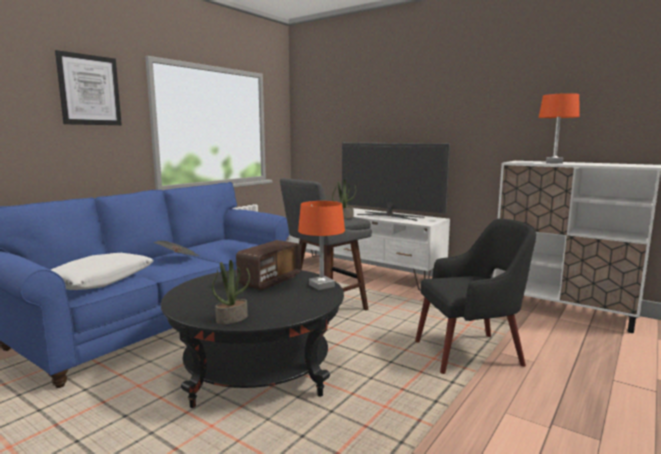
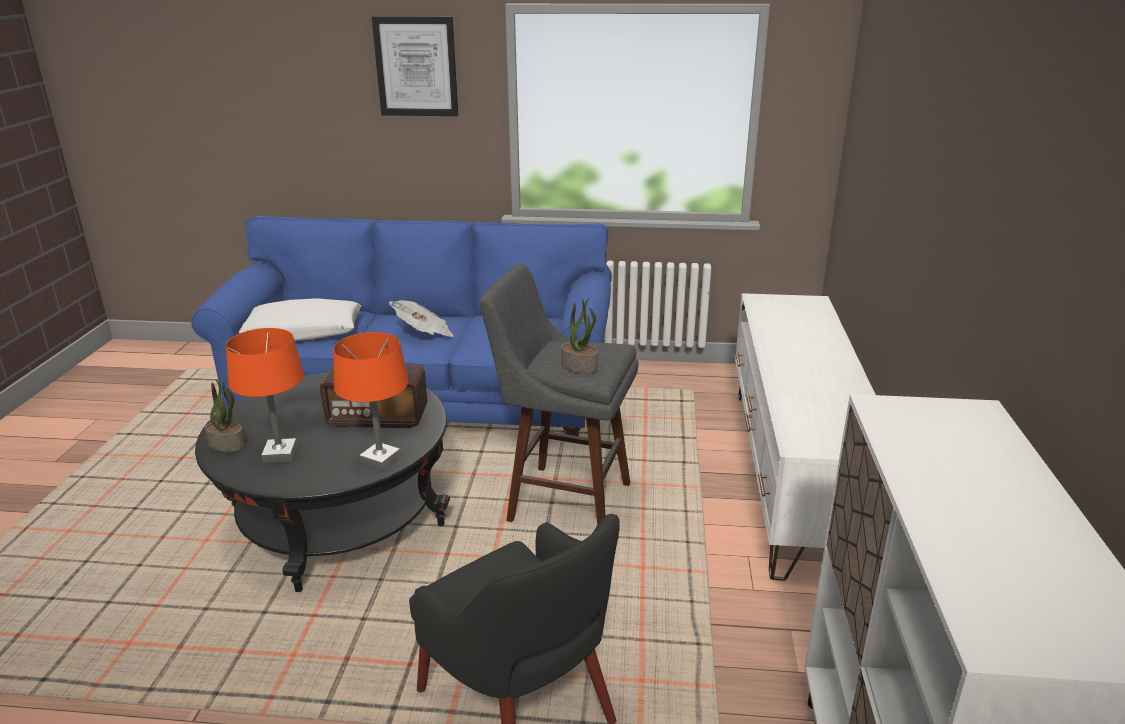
camera: 60 degrees right, 15 degrees up
television [342,143,450,221] -> none
orange table lamp [539,93,580,164] -> orange table lamp moved to [226,328,304,463]

